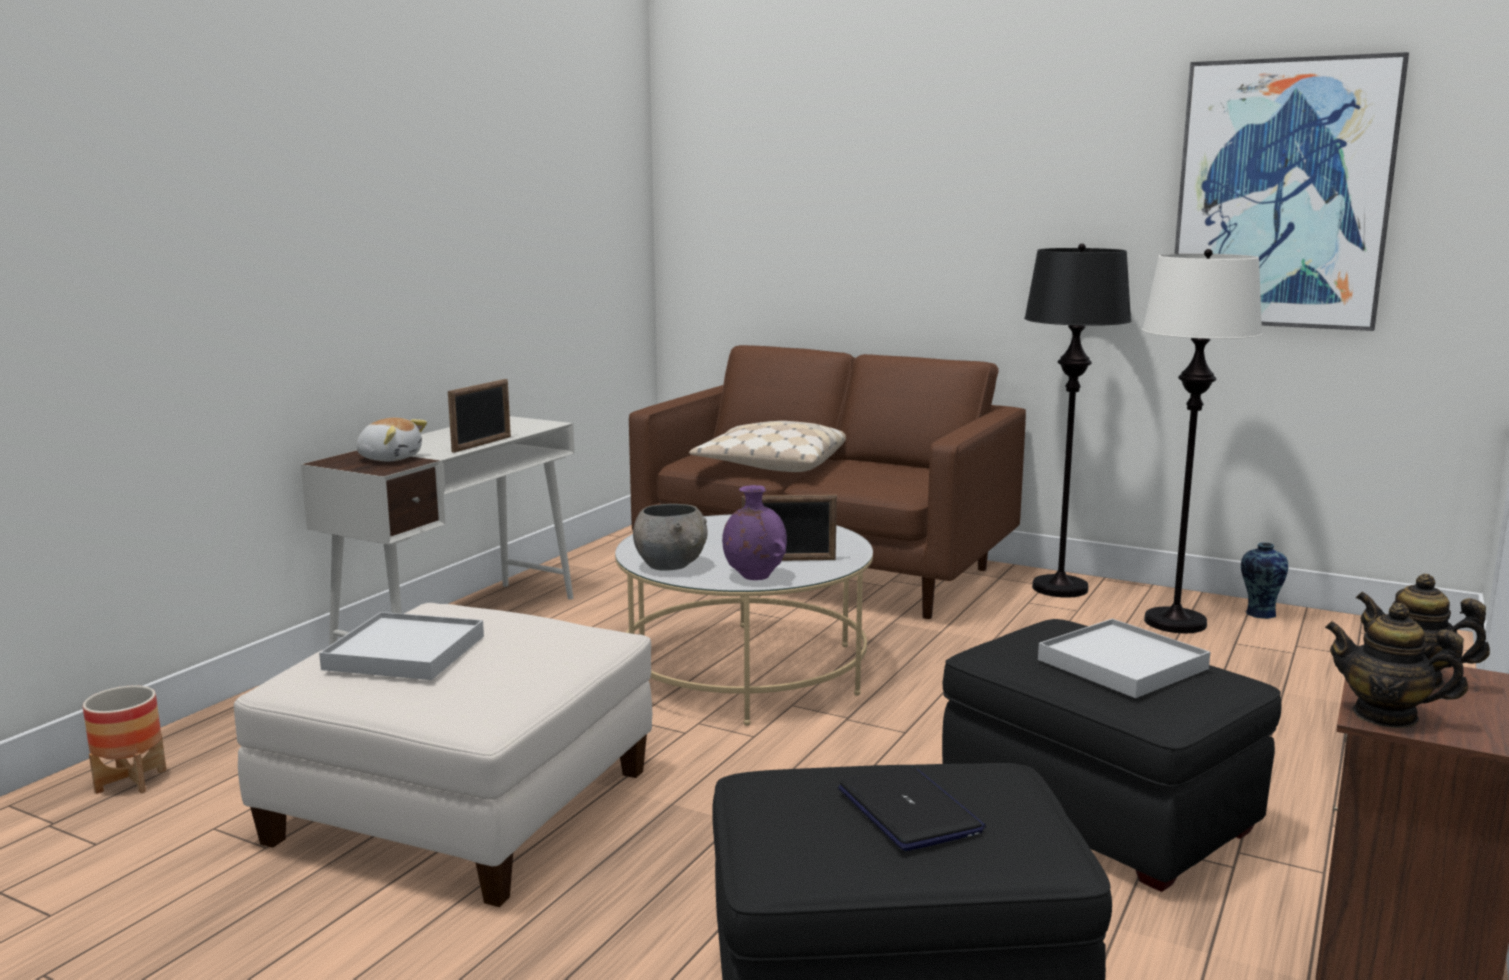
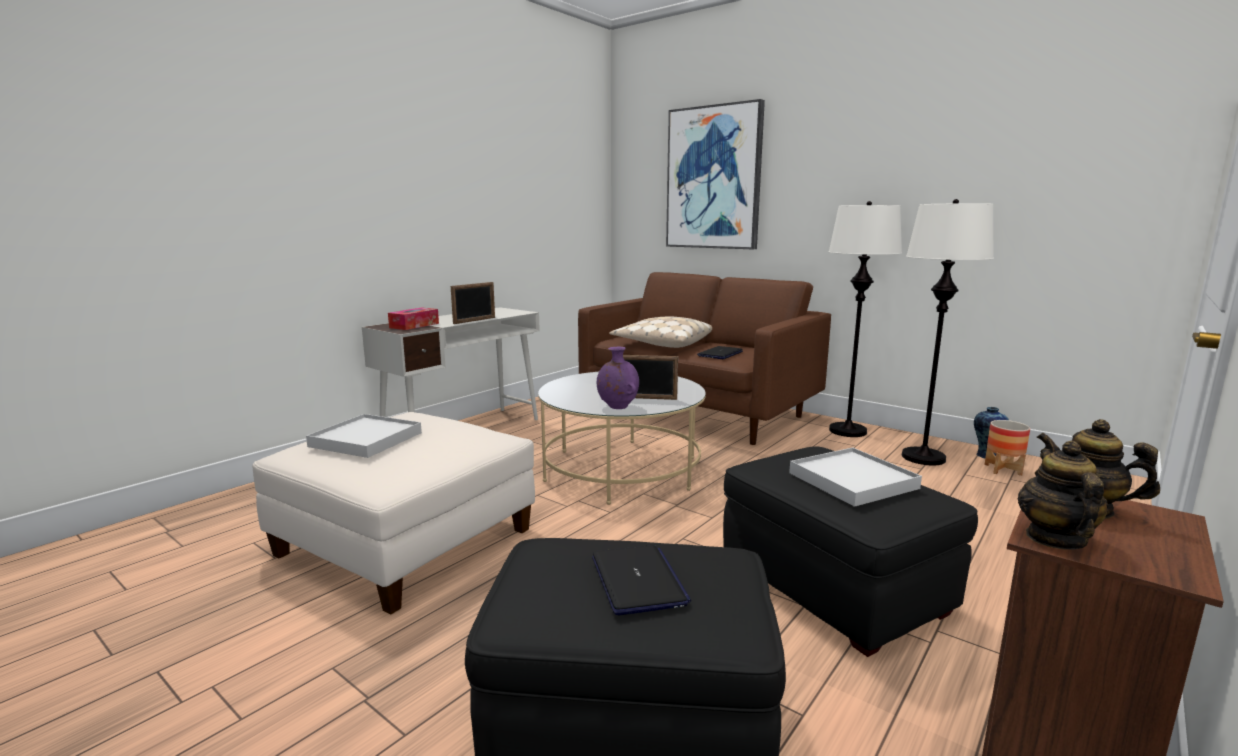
camera: 10 degrees right, 0 degrees up
planter [83,686,167,794] -> planter moved to [984,420,1030,476]
plush toy [356,418,427,461] -> tissue box [388,307,439,330]
grey bowl [633,504,708,571] -> none
black floor lamp [1024,244,1131,598] -> white floor lamp [829,201,902,437]
picture [1174,52,1409,331] -> picture moved to [666,99,765,249]
teapot [1325,603,1468,728] -> teapot turned 60 degrees clockwise [1018,440,1109,550]
none -> laptop [697,346,743,359]

